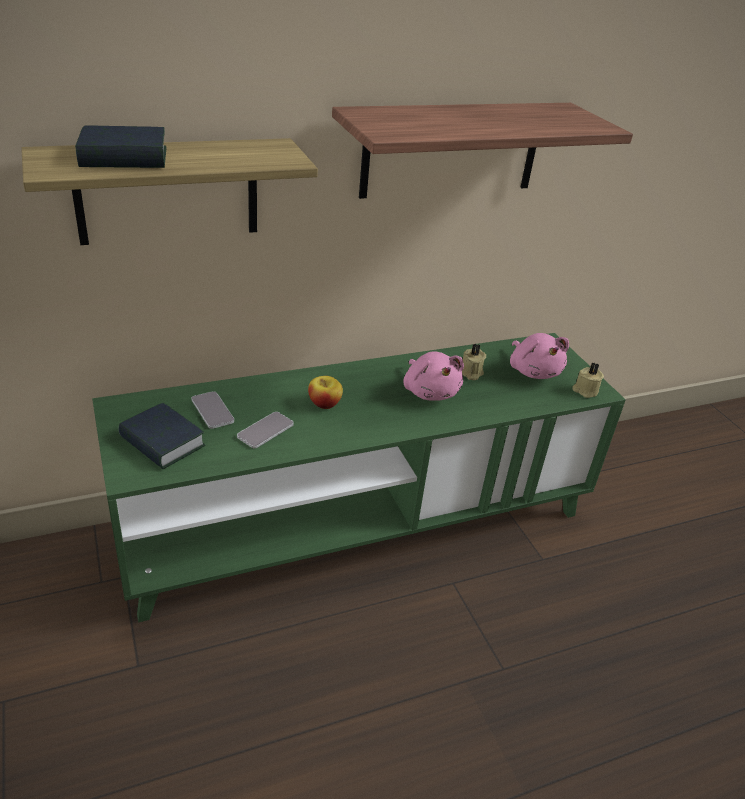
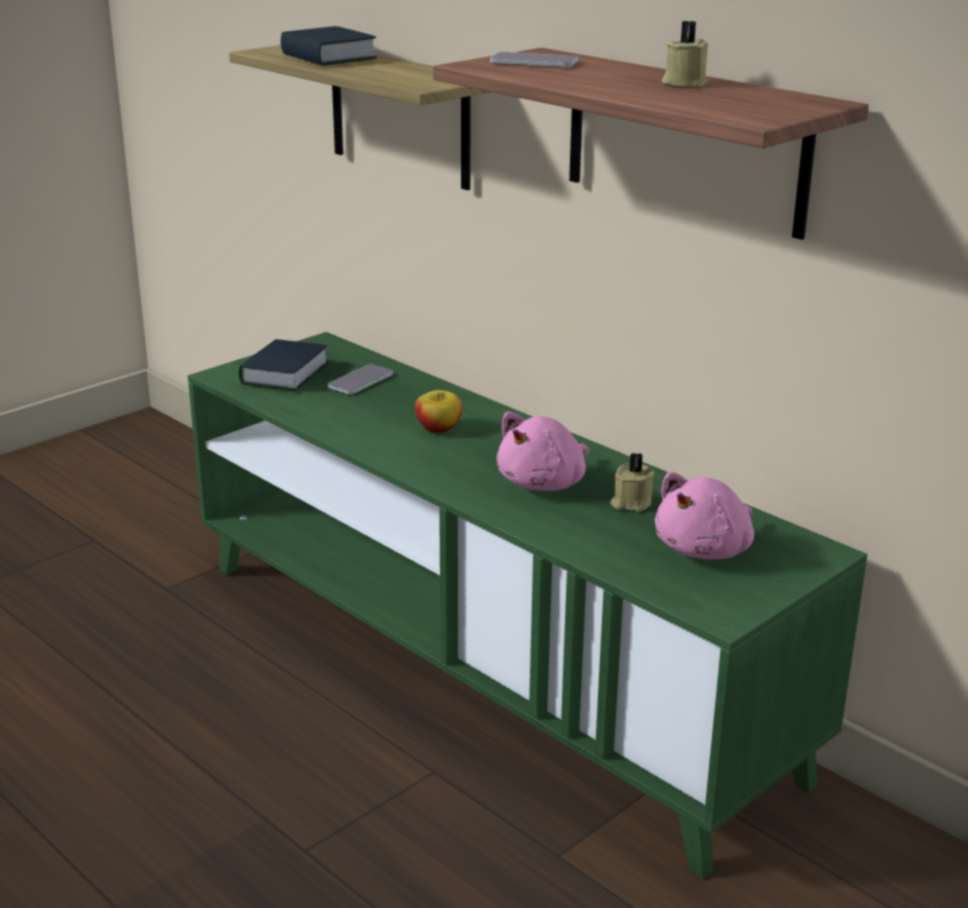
camera: 70 degrees right, 10 degrees down
phone [237,412,294,448] -> phone moved to [490,52,578,67]
beige candle [572,363,604,398] -> beige candle moved to [662,21,708,87]

